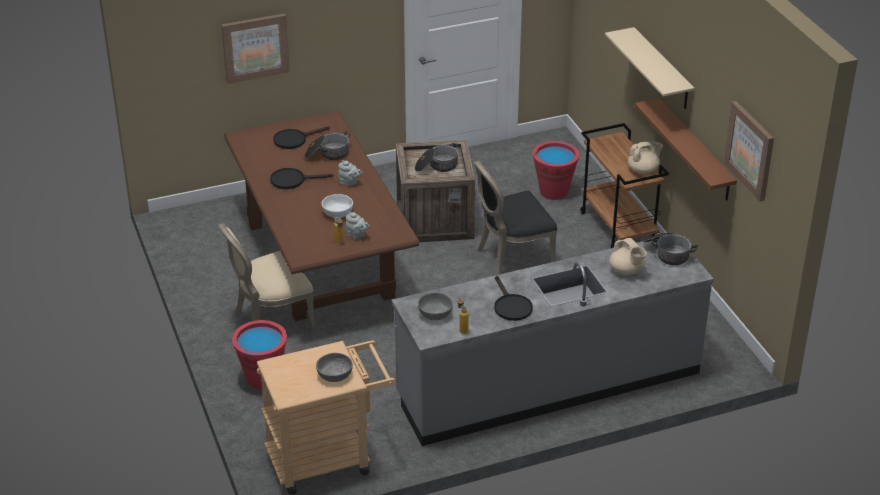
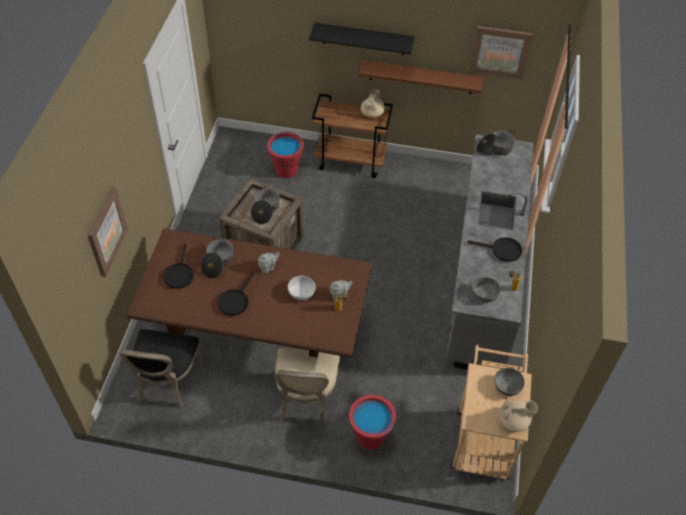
camera: 60 degrees left, 15 degrees up
black chair [474,160,557,275] -> black chair moved to [119,329,204,408]
beige shelf [605,27,694,109] -> black shelf [309,23,415,55]
beige teapot [610,238,647,275] -> beige teapot moved to [499,399,538,432]

